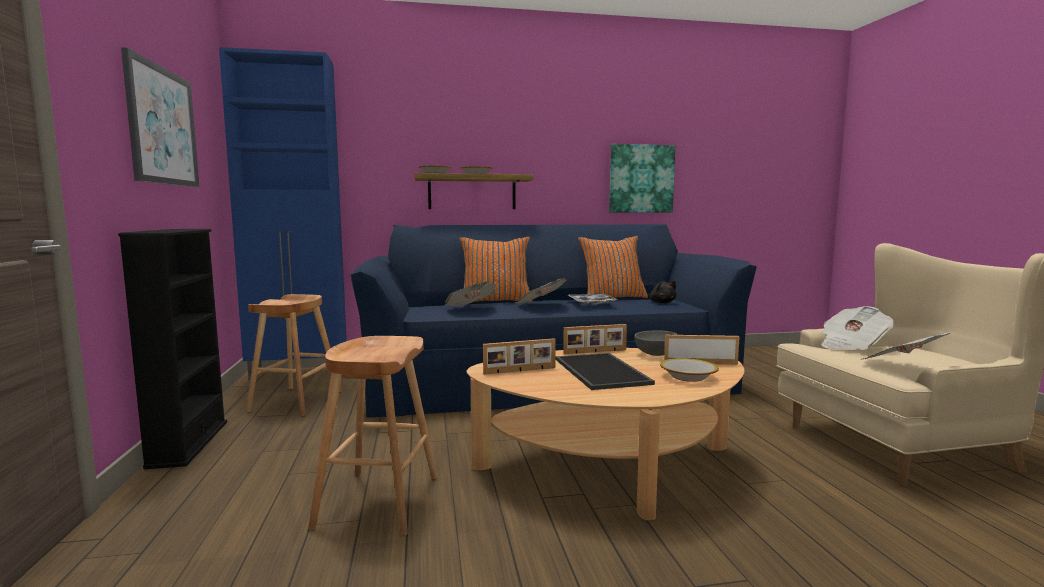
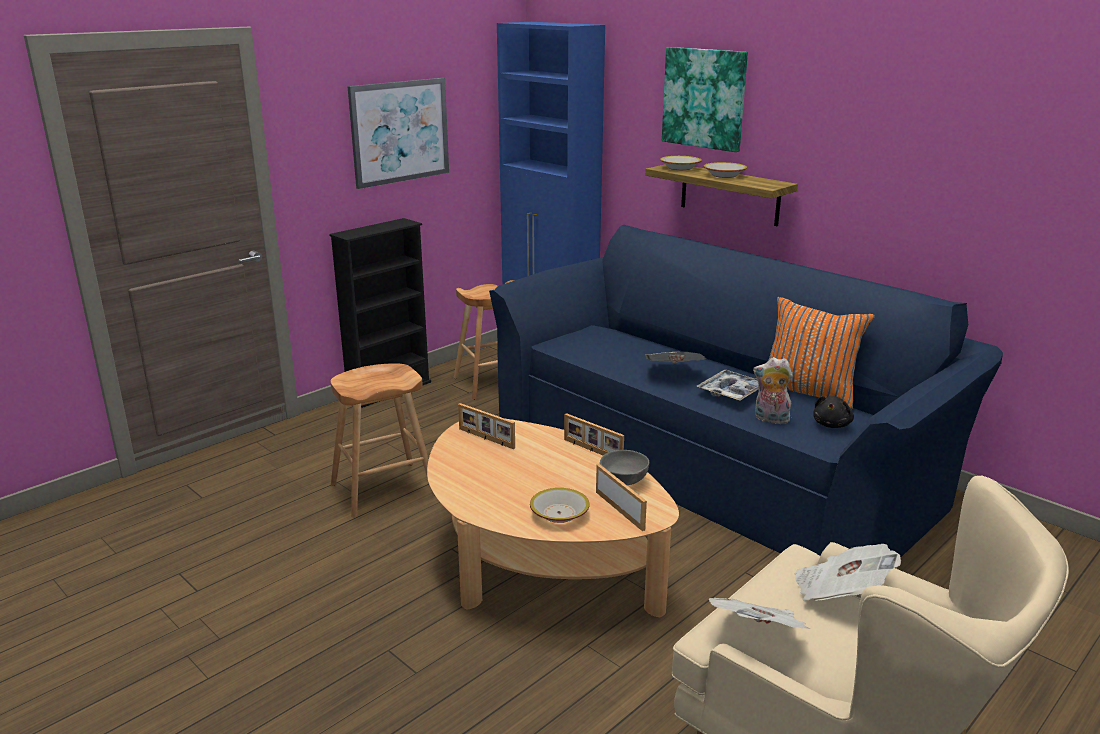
camera: 55 degrees right, 15 degrees up
newspaper [444,282,496,306] -> none
orange pillow [460,237,532,302] -> none
tray [556,353,655,390] -> none
picture [609,144,675,212] -> picture moved to [662,47,748,152]
none -> plush toy [753,357,793,424]

